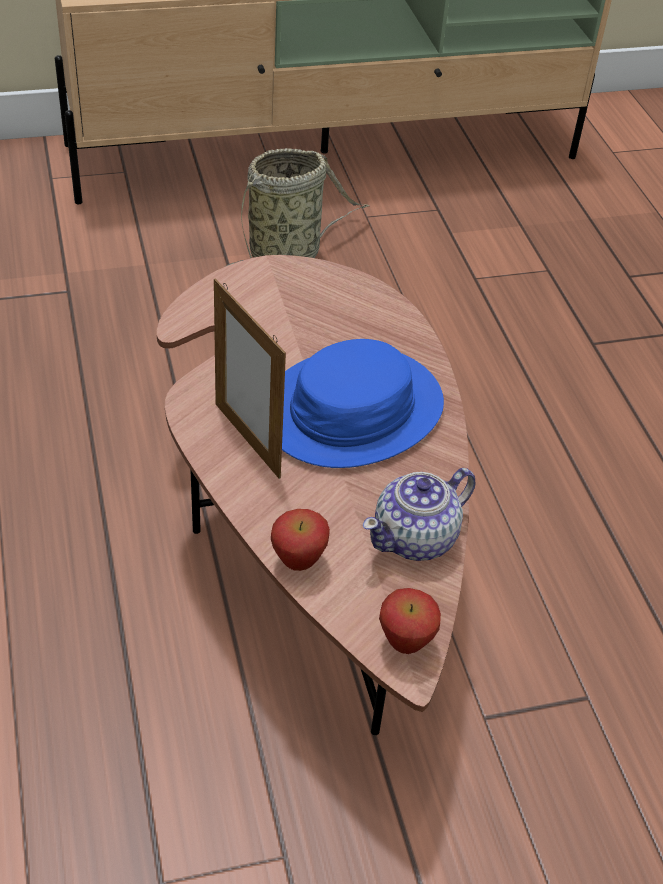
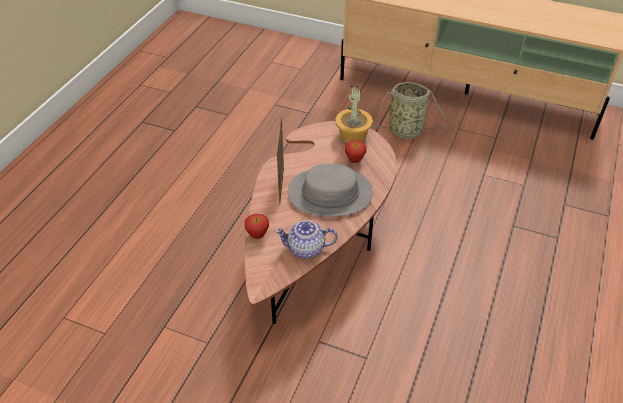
camera: 40 degrees right, 0 degrees up
blue hat [282,339,444,468] -> grey hat [288,163,373,217]
apple [379,588,441,654] -> apple moved to [345,140,366,163]
none -> potted plant [335,86,373,143]

